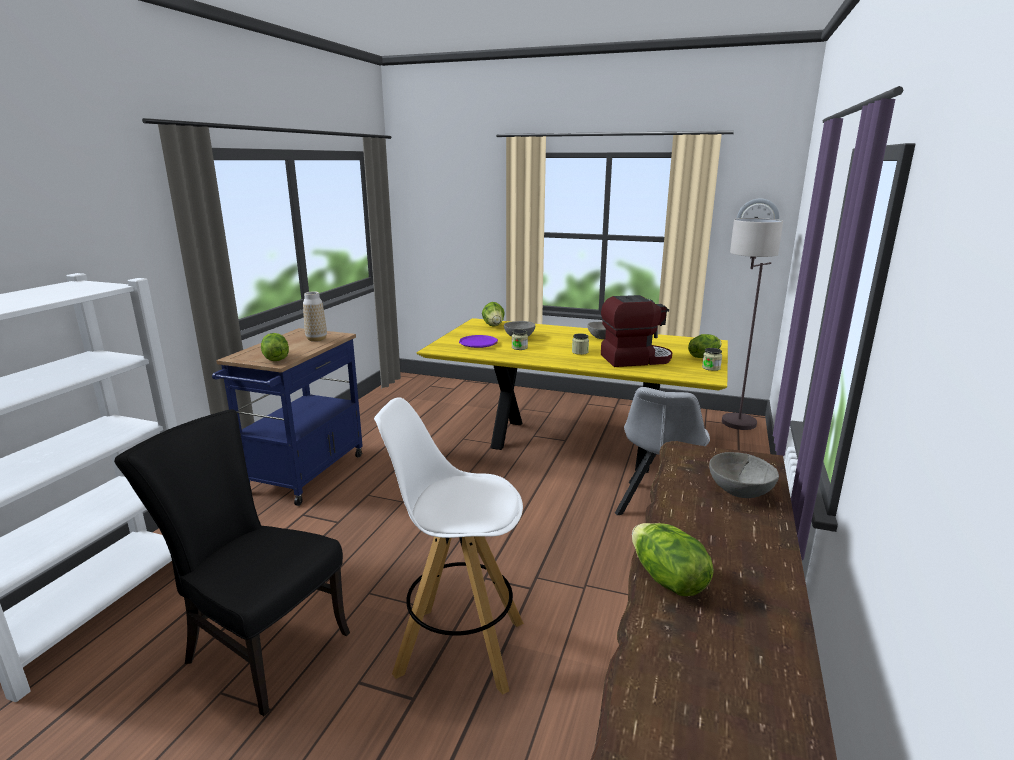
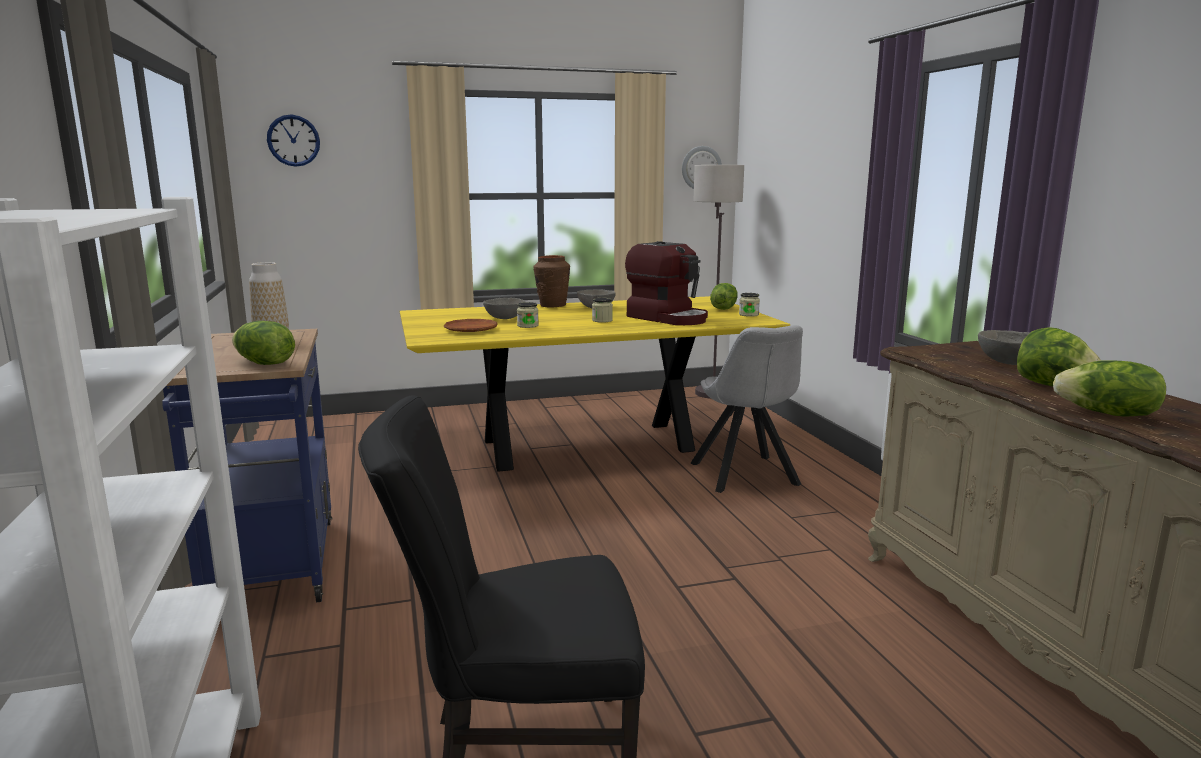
camera: 35 degrees left, 5 degrees down
white stool [374,397,524,694] -> none
purple plate [459,335,498,348] -> brown plate [443,319,498,332]
lettuce [482,302,505,327] -> lettuce moved to [1017,327,1101,386]
coffee machine [601,295,672,367] -> coffee machine turned 90 degrees clockwise [625,241,708,325]
none -> wall clock [267,115,320,167]
none -> brown vase [533,255,570,308]

